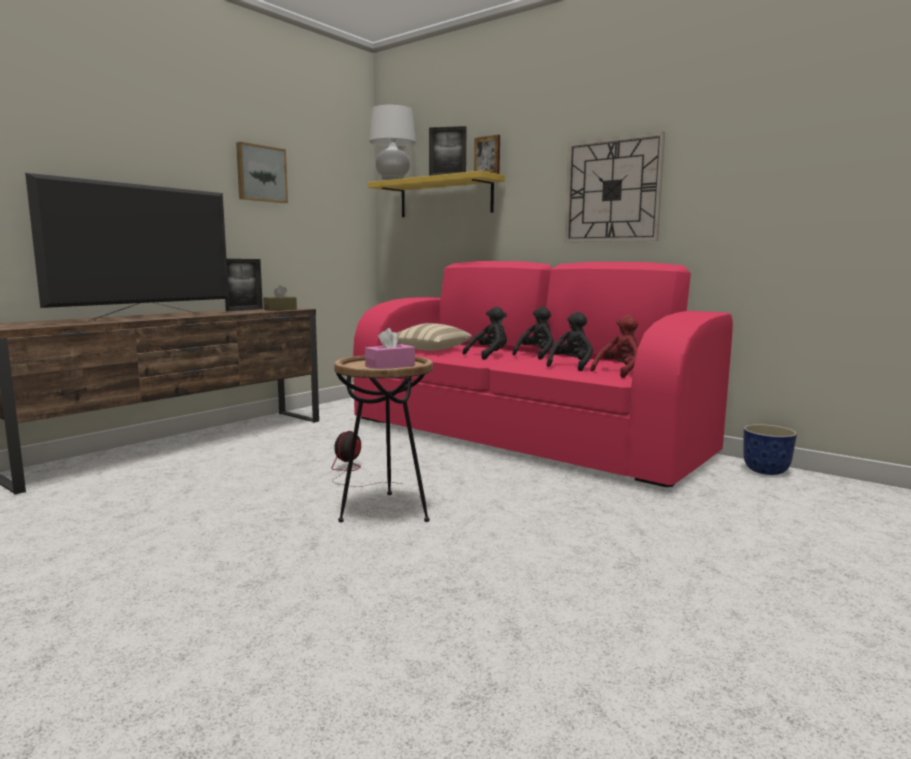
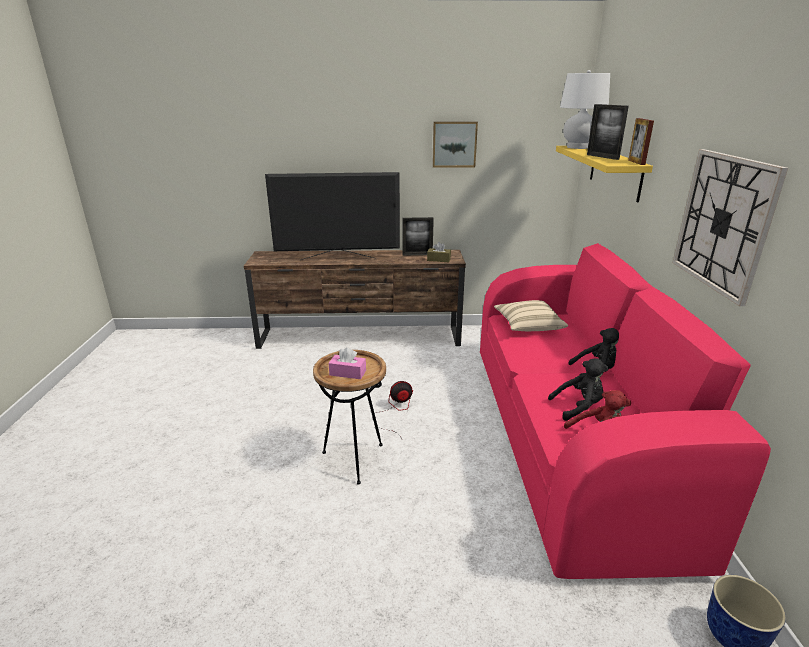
camera: 50 degrees right, 15 degrees up
black plush toy [463,307,507,360] -> none

